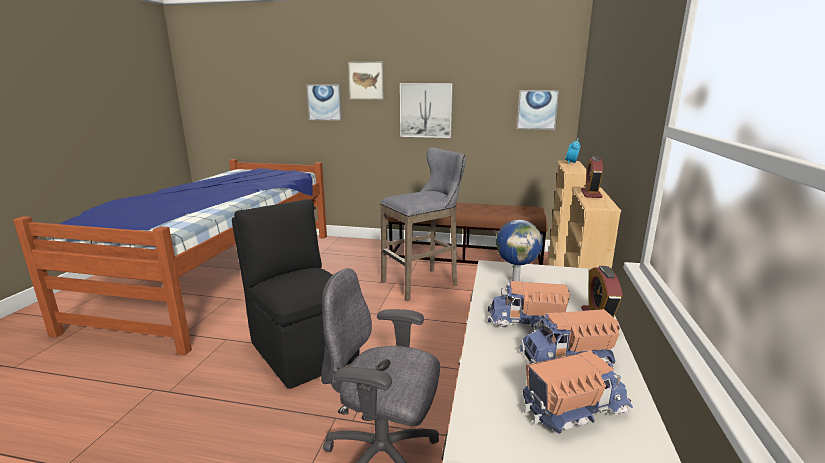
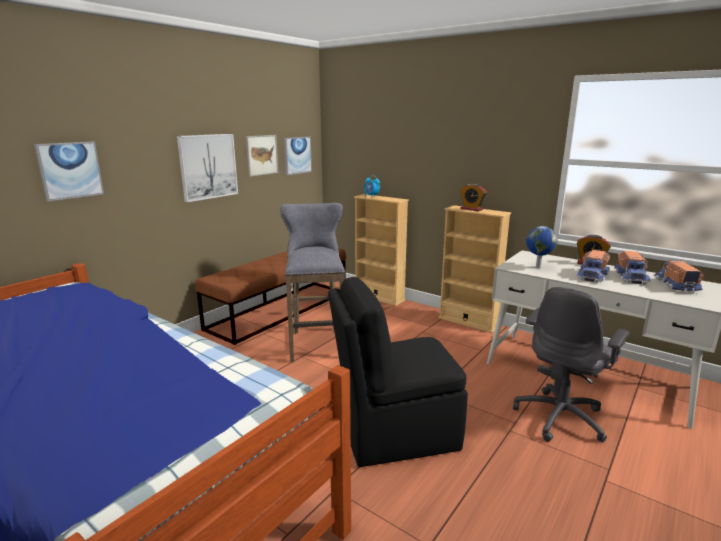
camera: 65 degrees left, 0 degrees up
picture [348,62,384,99] -> picture moved to [246,135,278,177]

